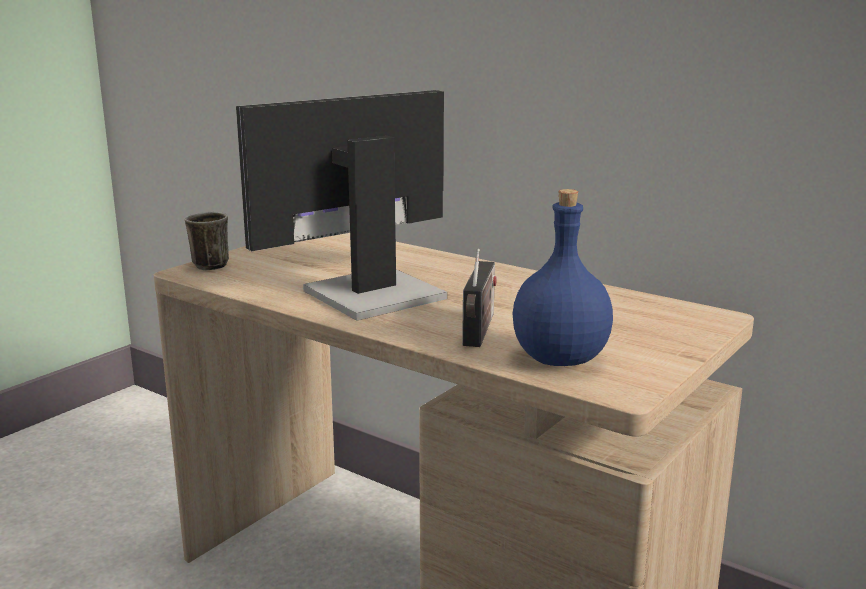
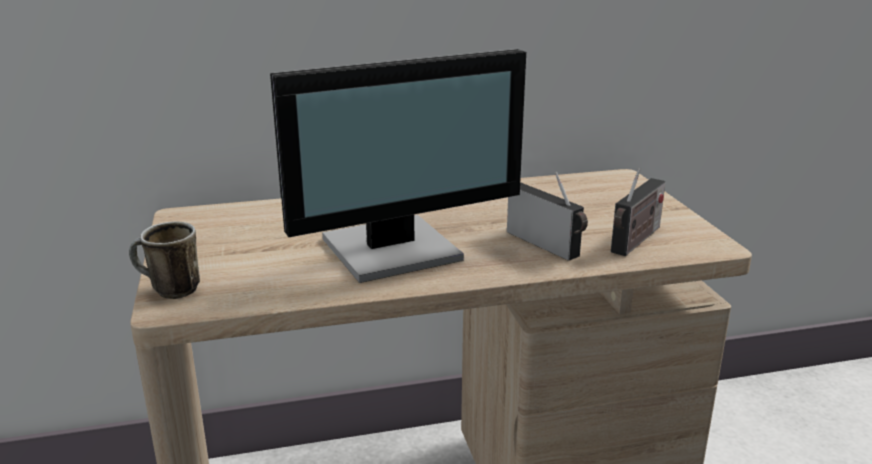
camera: 50 degrees left, 5 degrees up
monitor [236,90,447,321] -> monitor turned 120 degrees counterclockwise [270,49,526,283]
blue bottle [512,189,613,366] -> radio [611,168,666,256]

